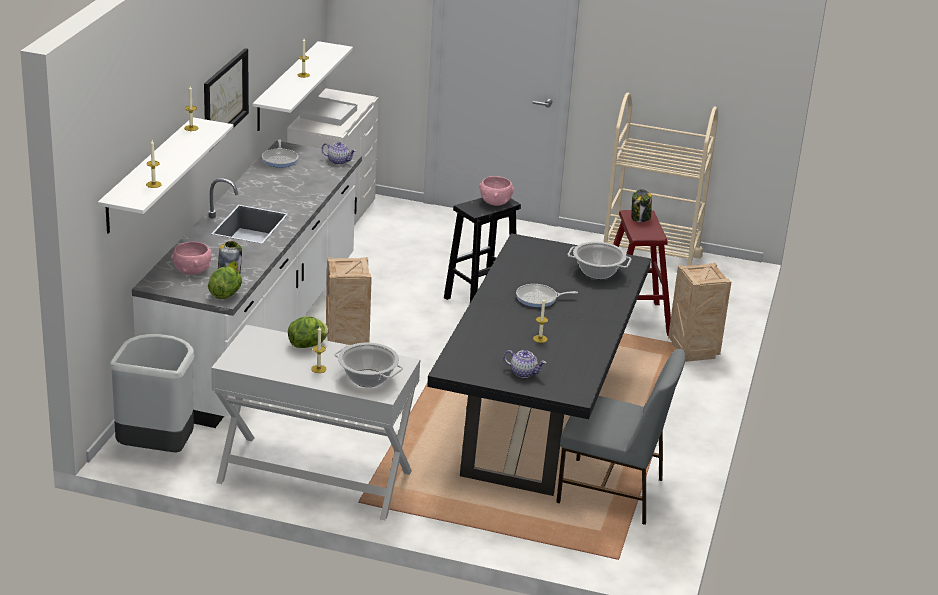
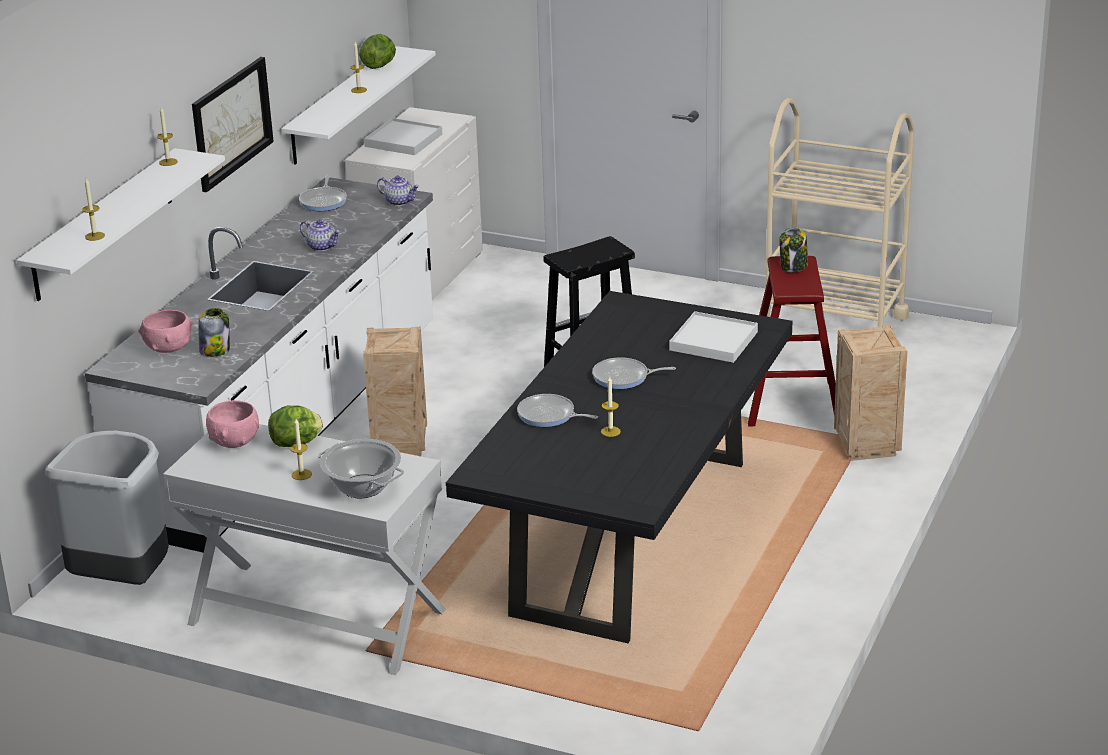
camera: 10 degrees right, 0 degrees up
lettuce [208,266,242,299] -> lettuce moved to [359,34,396,69]
pink bowl [479,176,514,206] -> pink bowl moved to [206,400,259,448]
teapot [504,350,546,378] -> teapot moved to [300,220,340,251]
grey chair [556,349,685,525] -> none
cooking pot [568,242,631,279] -> white tray [669,311,758,363]
none -> frying pan [517,394,598,427]

